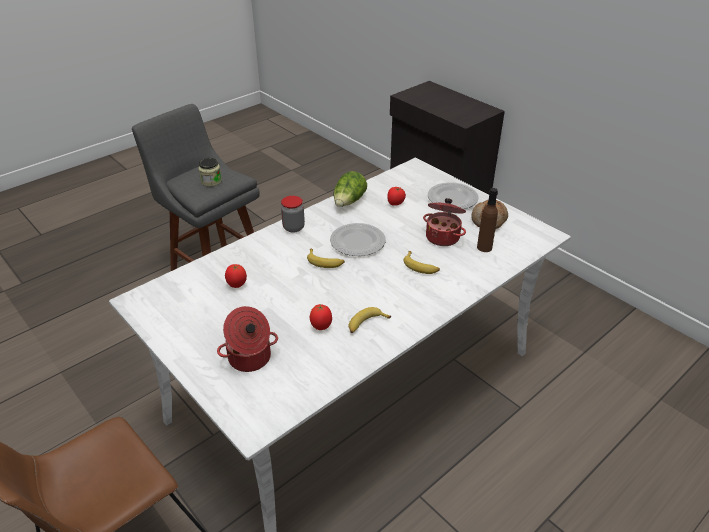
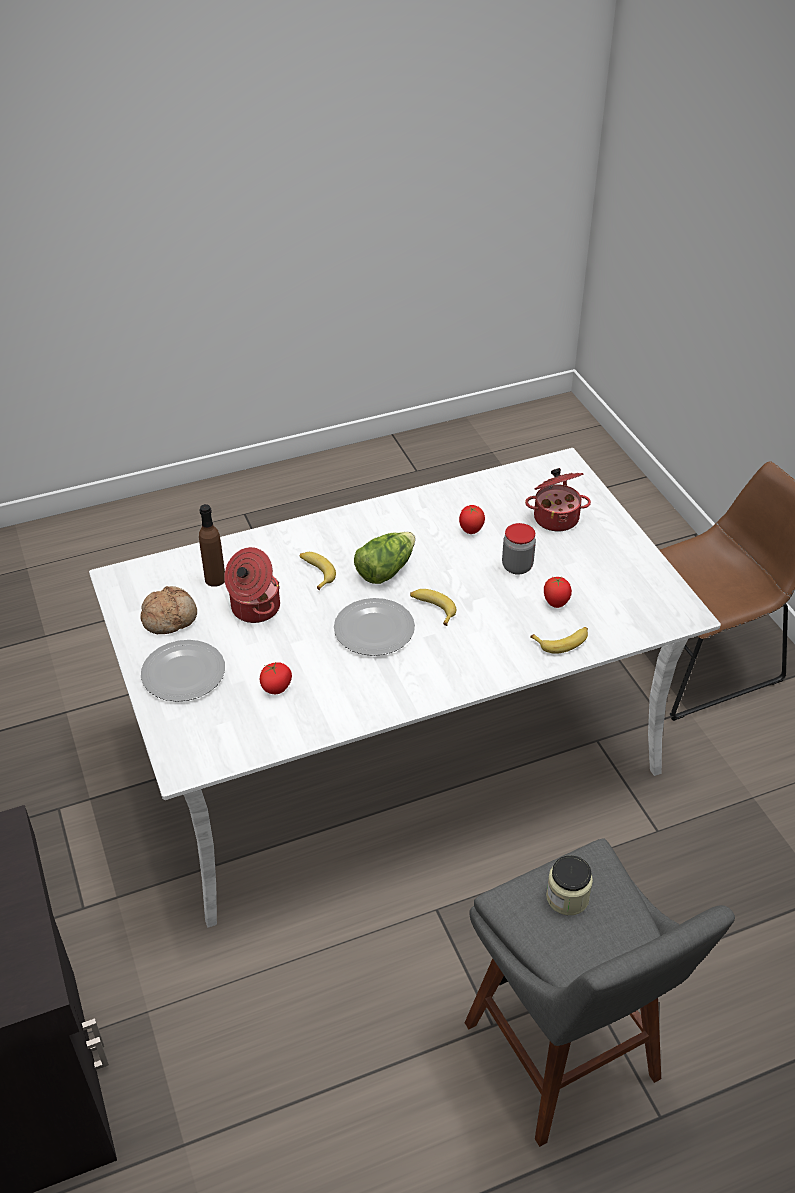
camera: 160 degrees left, 5 degrees up
jar [281,196,305,233] -> jar moved to [502,523,536,575]
lettuce [333,171,367,207] -> lettuce moved to [354,532,415,584]
banana [349,307,391,333] -> banana moved to [530,627,588,654]

